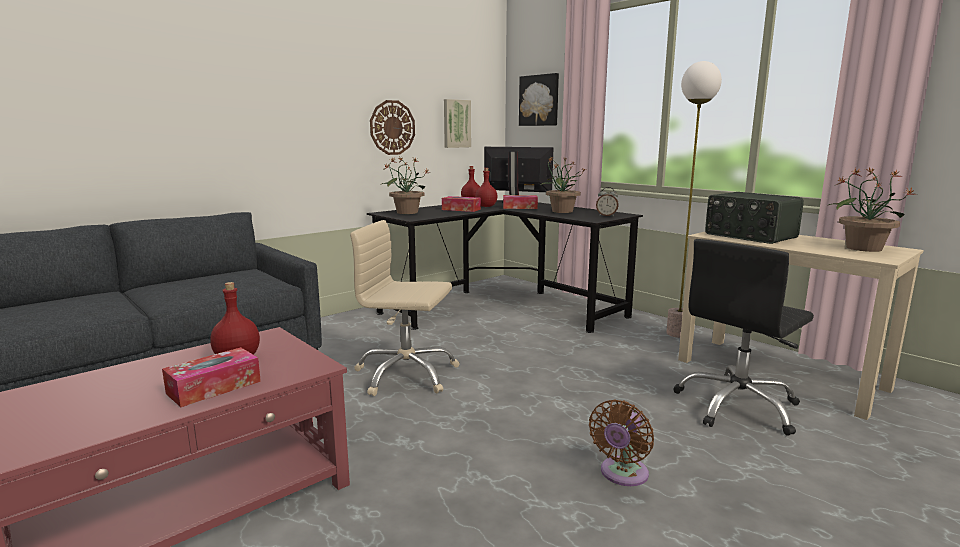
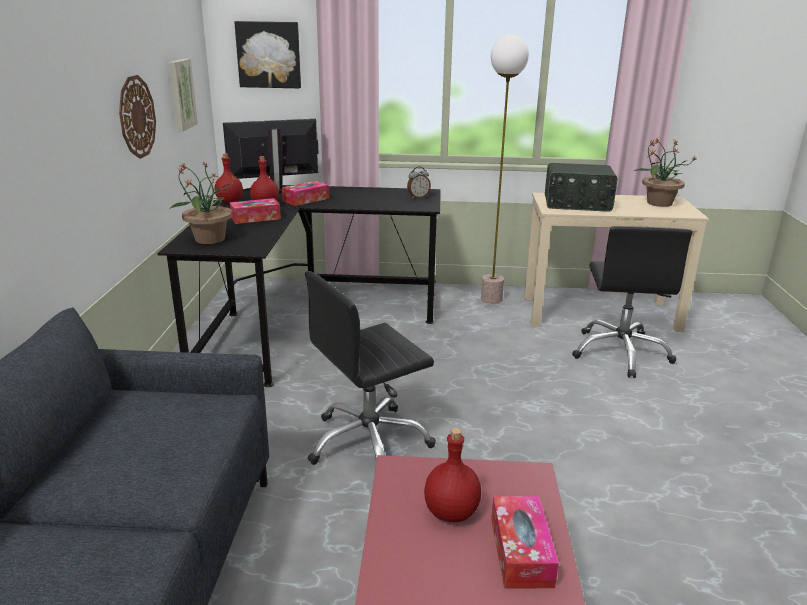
camera: 45 degrees left, 10 degrees up
beige office chair [350,220,460,396] -> black office chair [305,271,435,465]
potted plant [539,157,585,213] -> none
brown fan [589,399,654,486] -> none

